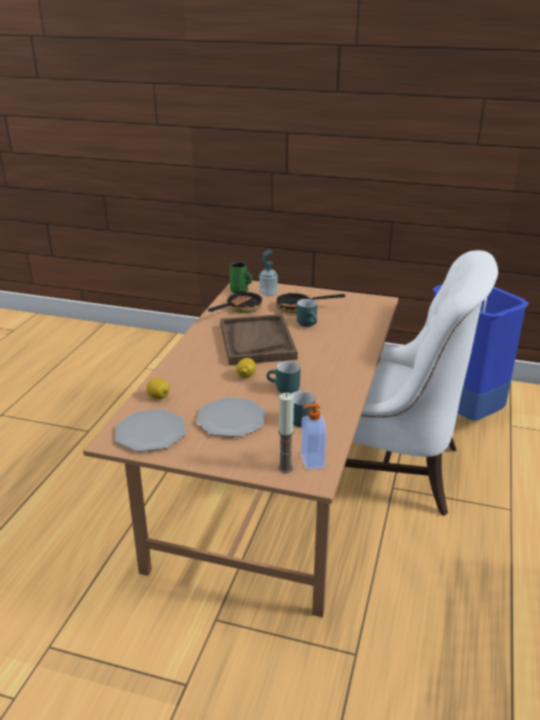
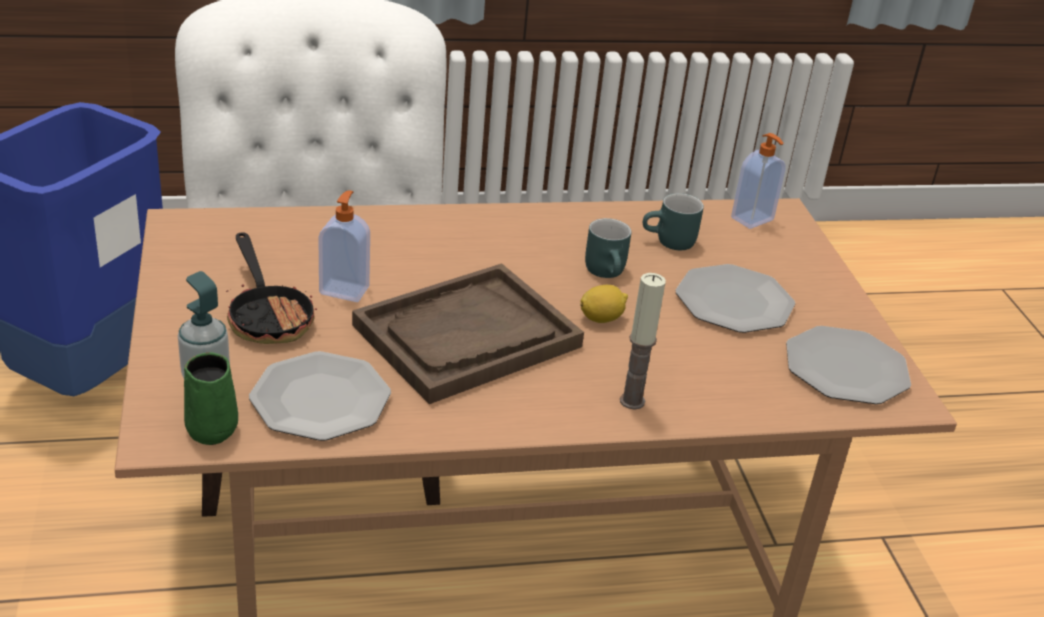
camera: 120 degrees left, 5 degrees up
lemon [146,378,170,399] -> none
frying pan [208,289,262,313] -> plate [249,351,391,441]
candle [278,393,294,473] -> candle moved to [620,273,666,410]
turquoise mug [297,299,317,327] -> soap dispenser [318,191,370,302]

